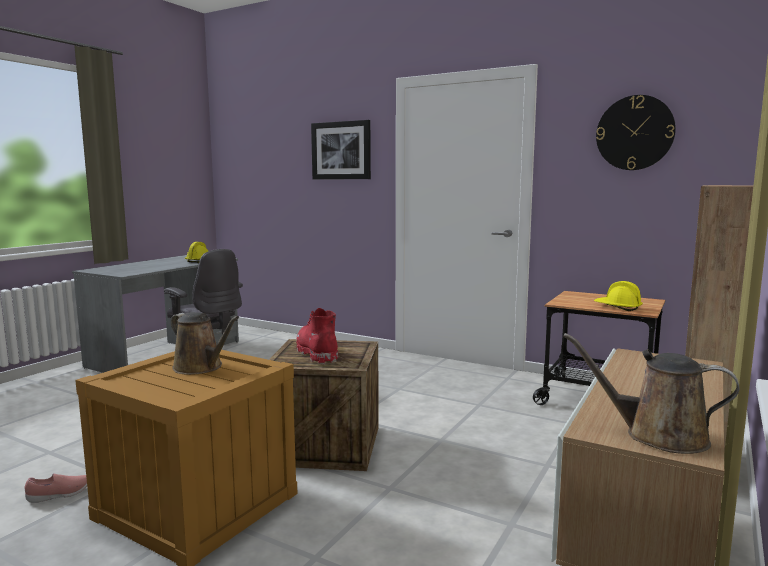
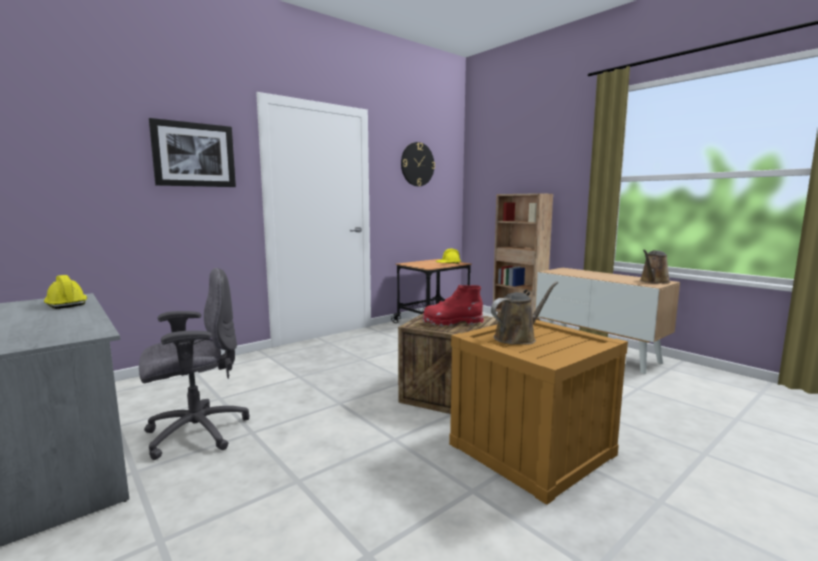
camera: 70 degrees left, 0 degrees up
pink shoe [24,474,87,503] -> none

